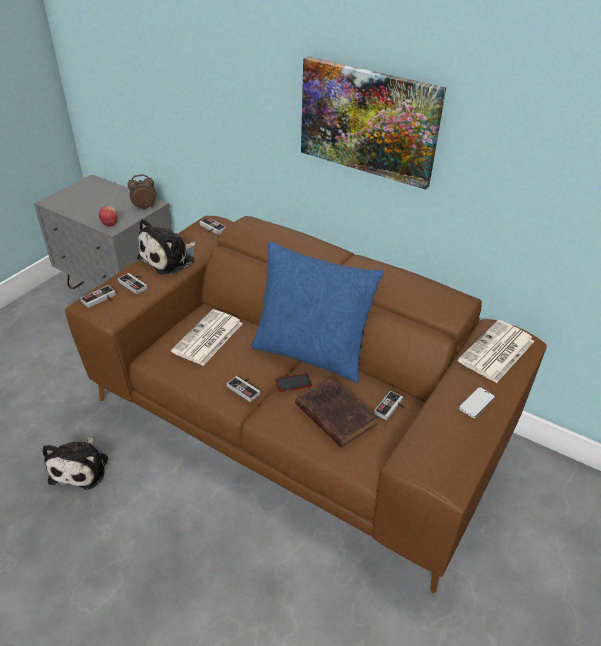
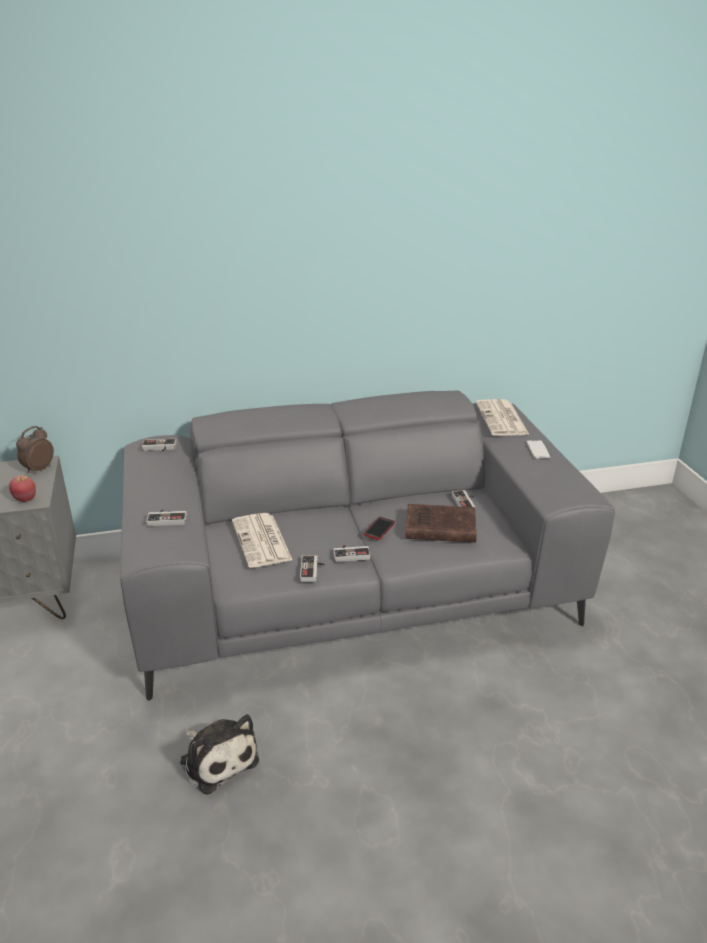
camera: 45 degrees left, 10 degrees down
brown sofa [65,216,547,594] -> grey sofa [120,391,615,701]
game controller [80,285,116,308] -> game controller moved to [300,555,325,582]
plush toy [137,219,197,275] -> none
blue pillow [251,241,384,383] -> none
picture [301,57,446,190] -> none

